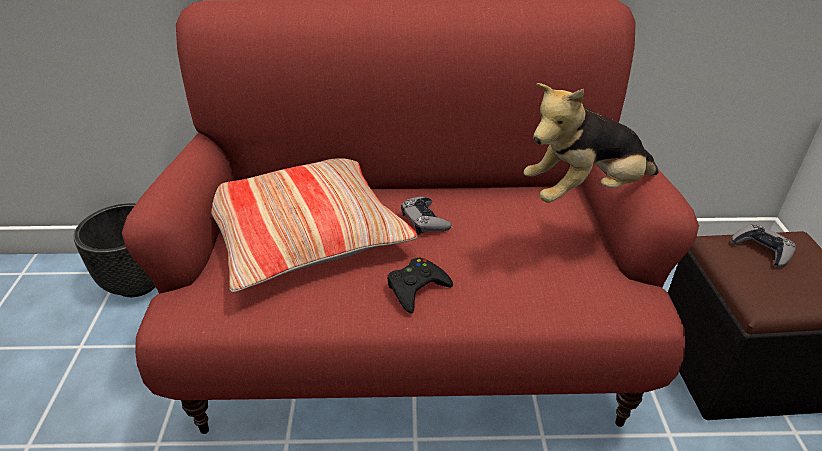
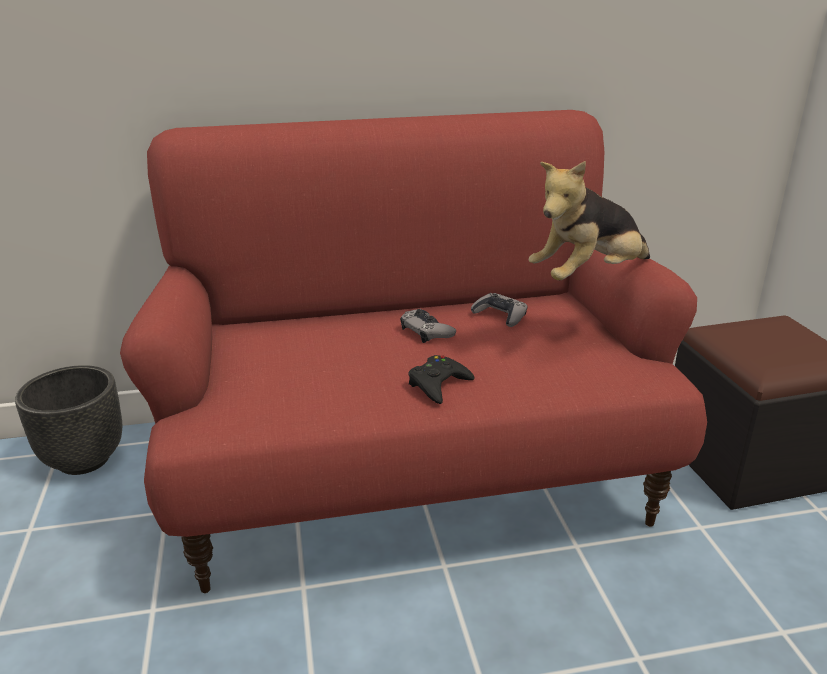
camera: 10 degrees left, 10 degrees down
pillow [211,158,418,292] -> none
grey game controller [732,224,796,268] -> grey game controller moved to [471,293,528,327]

